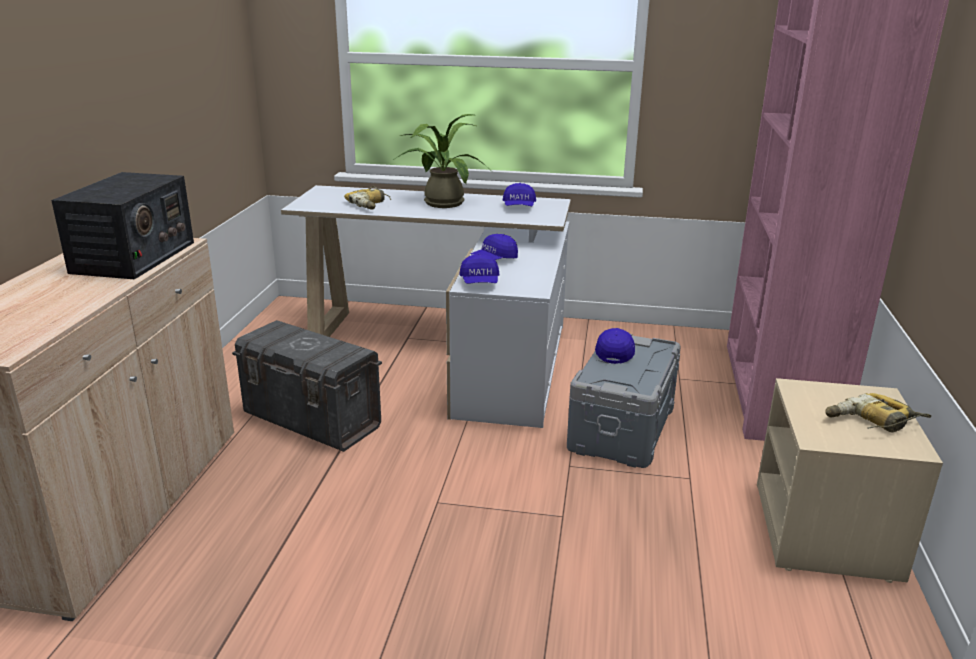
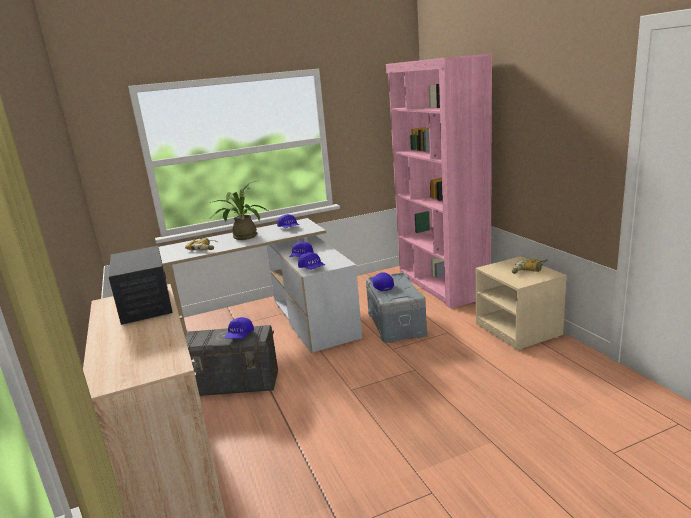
camera: 30 degrees left, 5 degrees down
none -> blue cap [225,317,254,339]

